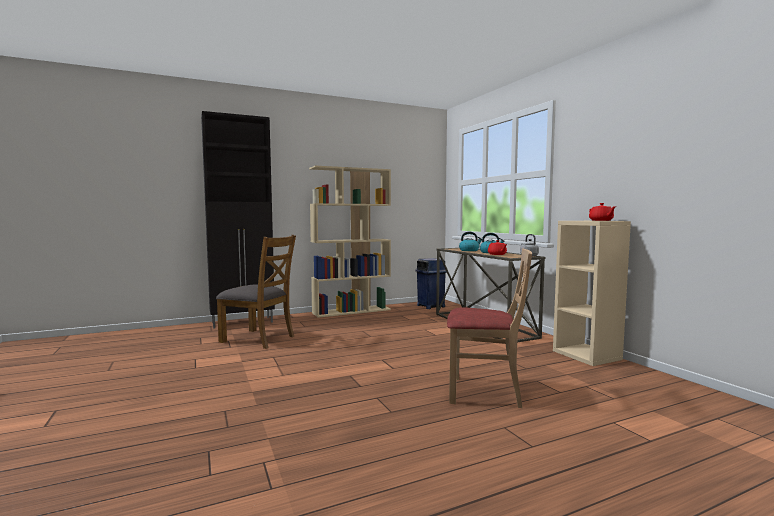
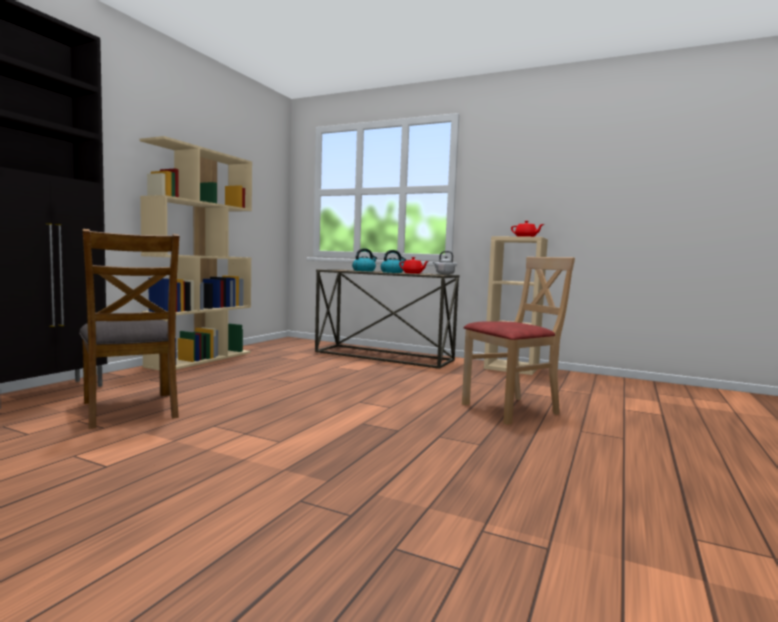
camera: 40 degrees left, 0 degrees up
brown chair [216,235,296,349] -> brown chair turned 75 degrees clockwise [79,229,179,429]
blue trash can [415,258,446,309] -> none

